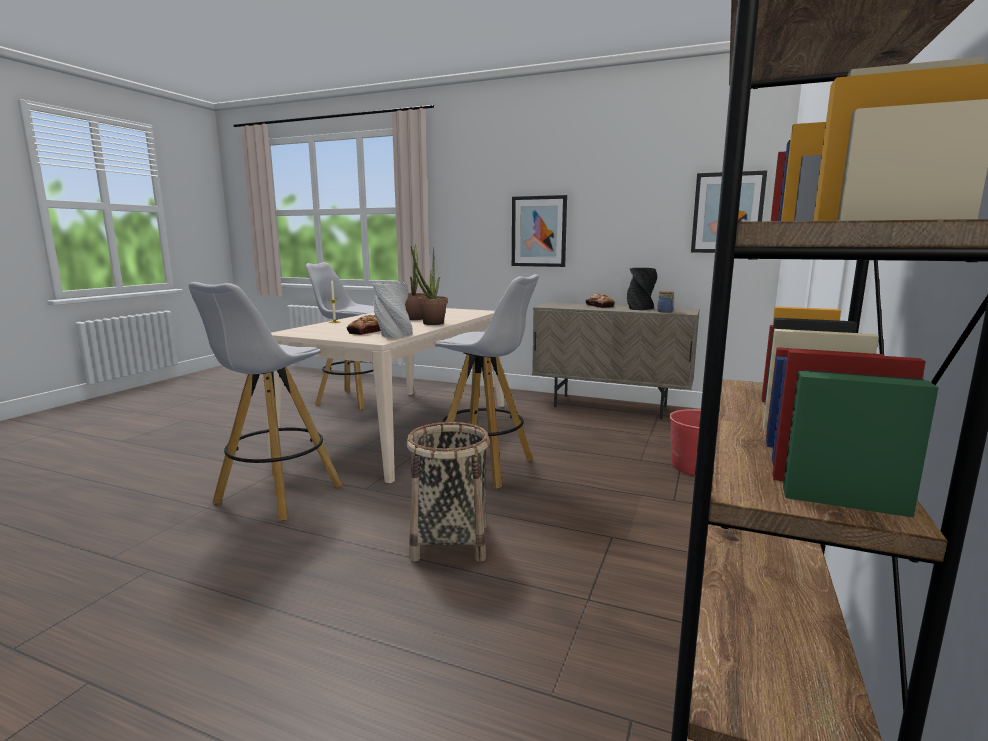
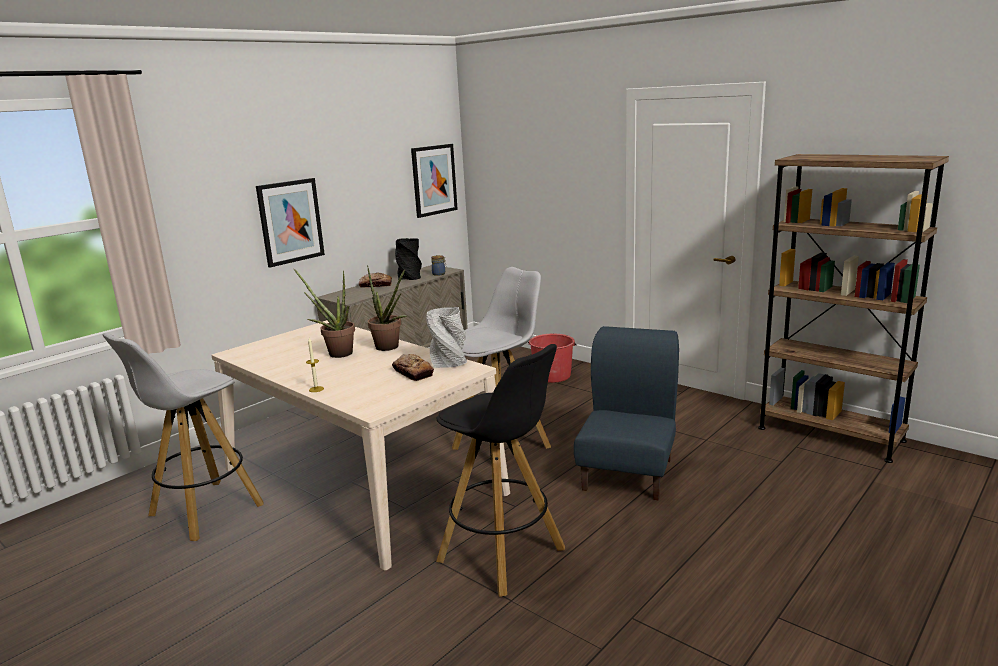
camera: 70 degrees left, 5 degrees up
white stool [188,282,342,520] -> black stool [436,344,565,597]
basket [407,422,490,562] -> blue chair [574,326,679,501]

